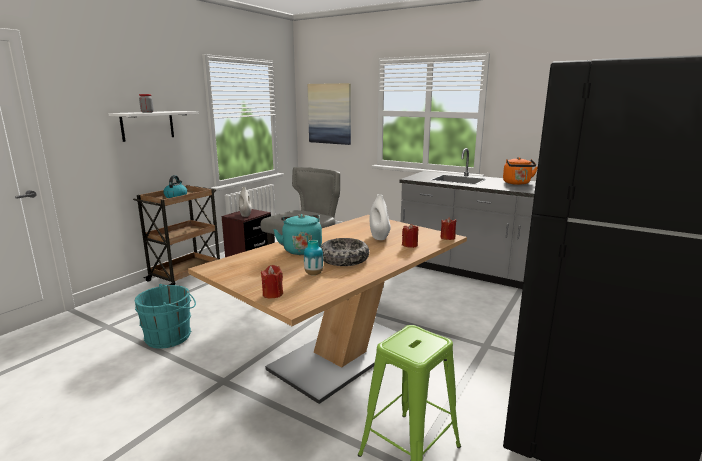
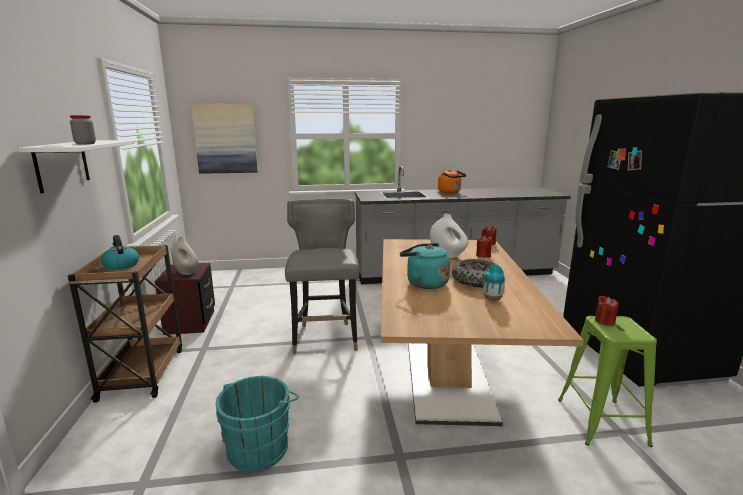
camera: 40 degrees left, 0 degrees up
red candle [261,265,283,299] -> red candle moved to [595,296,619,326]

